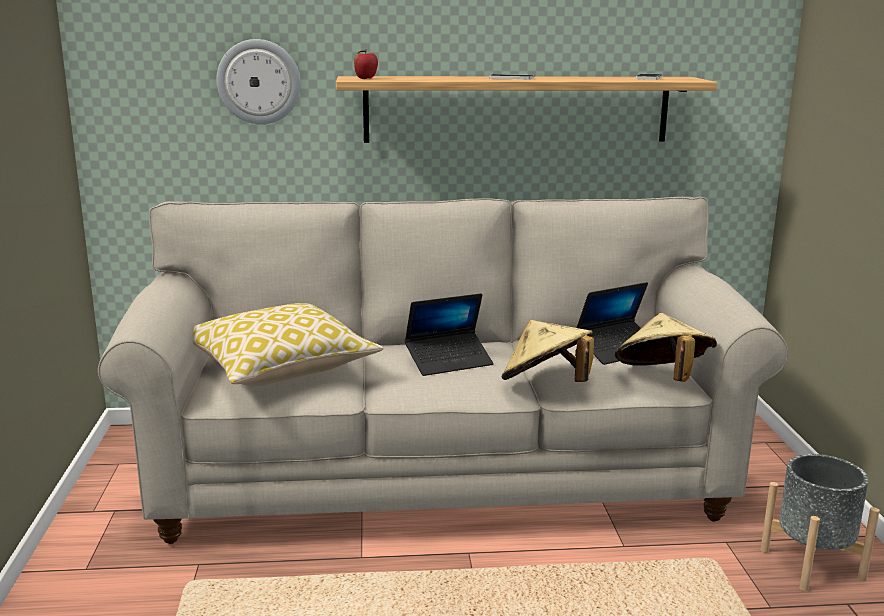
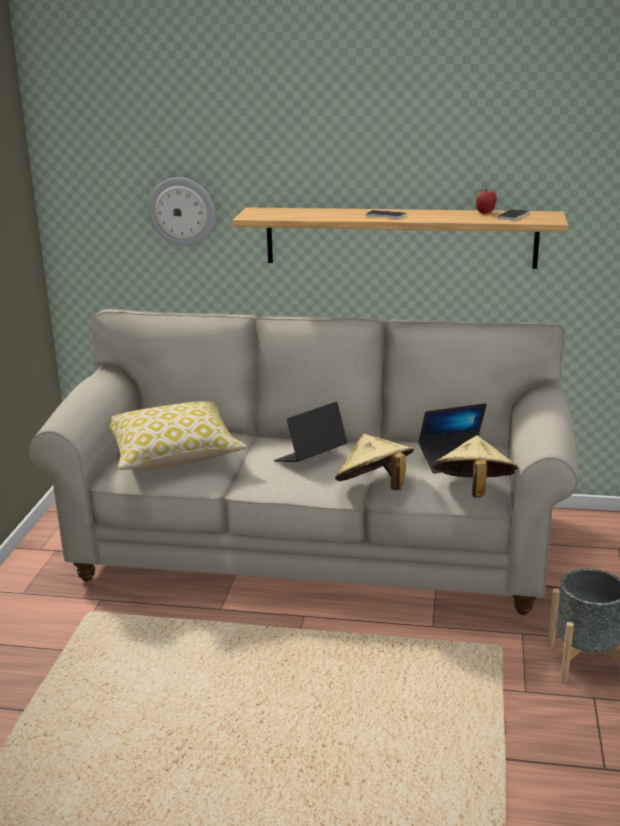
camera: 15 degrees right, 5 degrees up
apple [354,49,378,79] -> apple moved to [476,188,497,214]
laptop [405,293,493,376] -> laptop turned 150 degrees clockwise [274,402,347,462]

